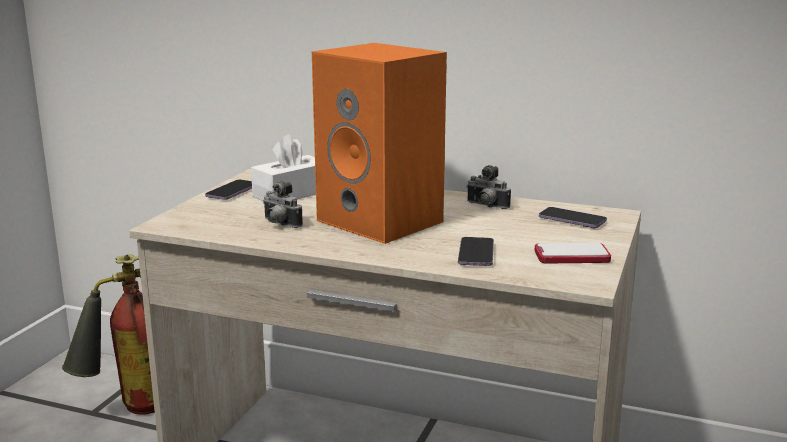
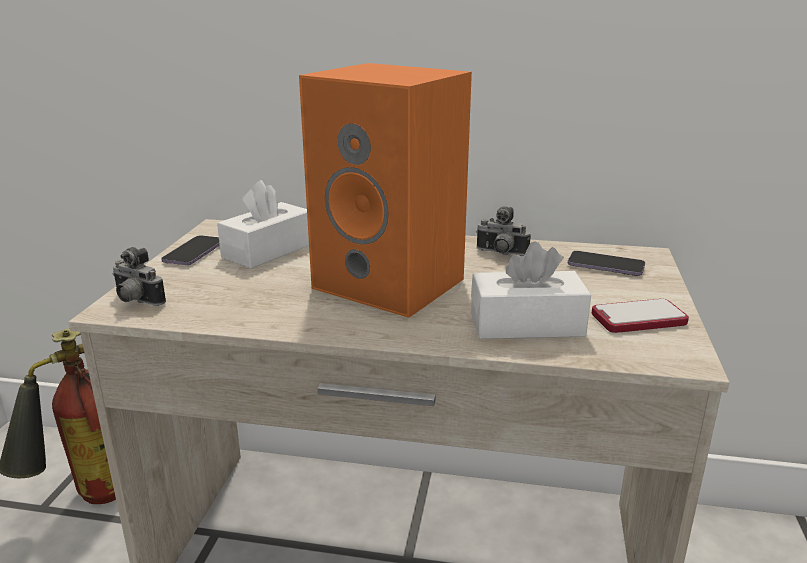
camera: 10 degrees left, 5 degrees up
camera [263,181,303,228] -> camera moved to [113,247,166,306]
phone [458,237,494,266] -> white tissue box [471,241,591,339]

